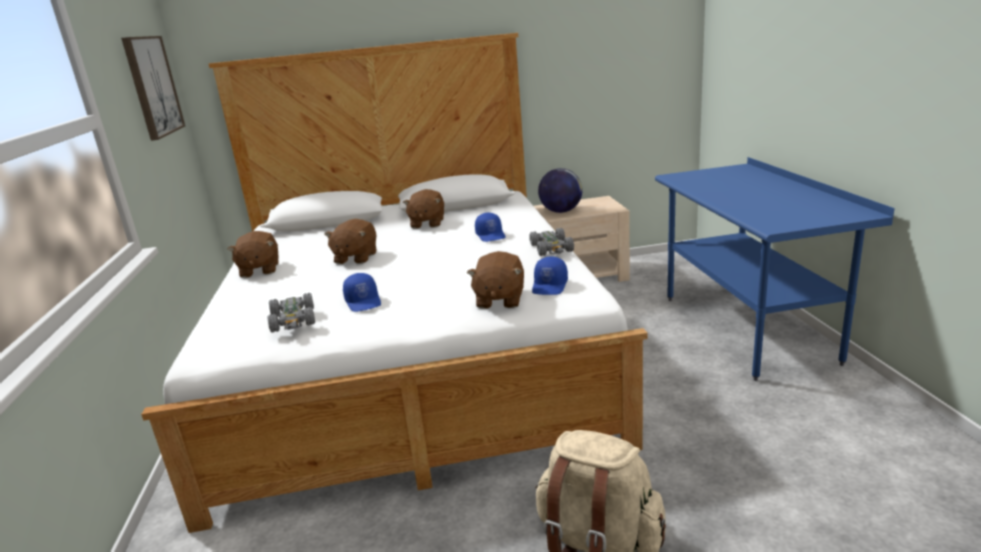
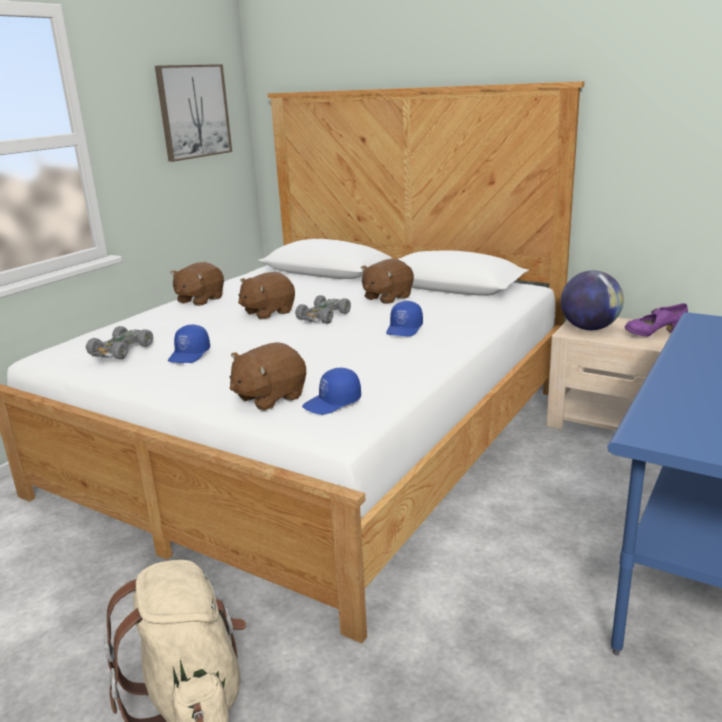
camera: 40 degrees right, 0 degrees up
grey toy car [529,228,574,256] -> grey toy car moved to [295,295,351,324]
none -> purple shoe [625,303,688,337]

